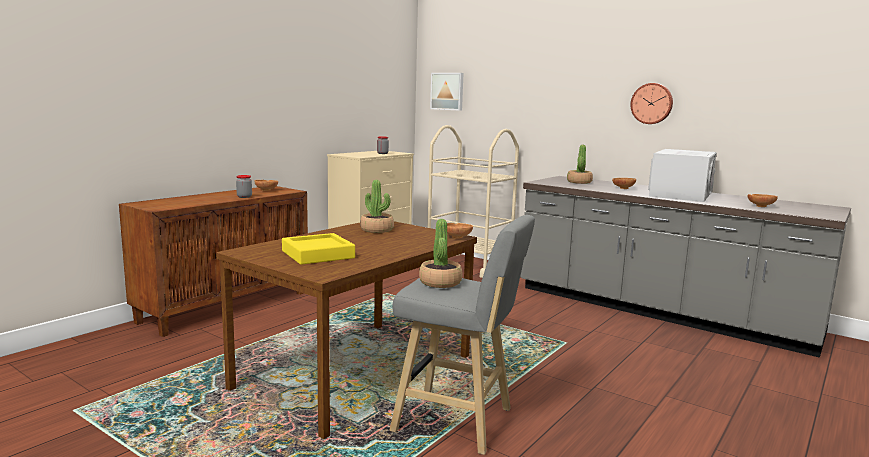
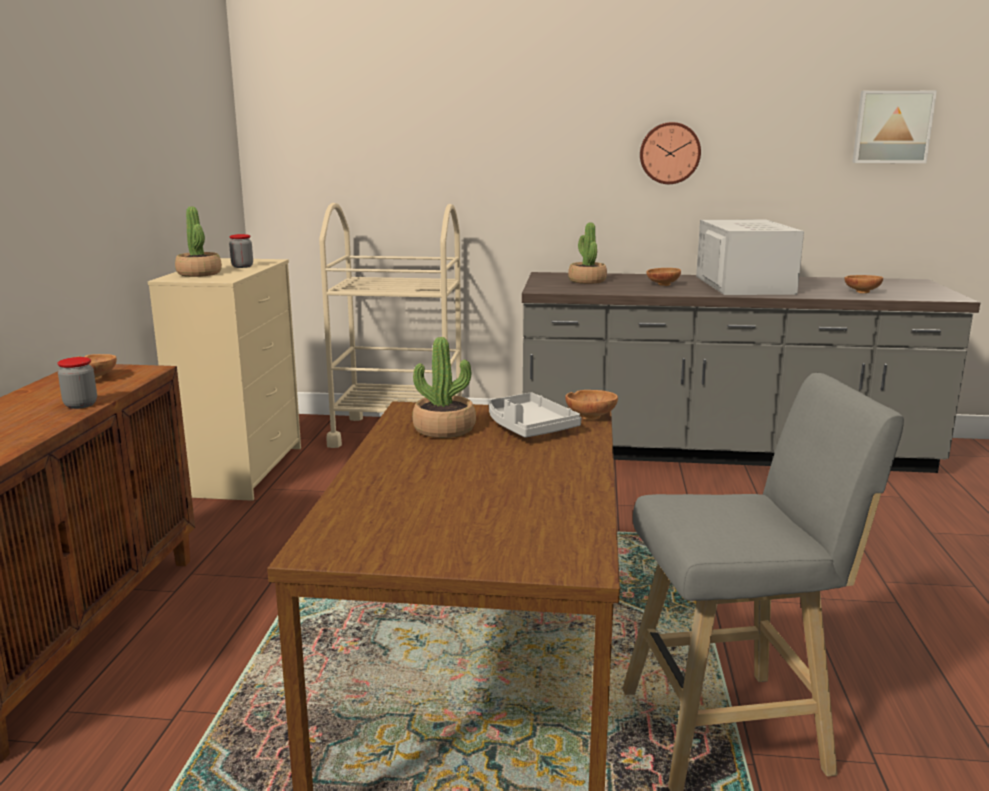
camera: 30 degrees left, 5 degrees up
yellow tray [282,233,355,265] -> none
potted plant [419,219,463,288] -> potted plant moved to [175,206,222,277]
picture [430,73,463,111] -> picture moved to [852,91,937,163]
none -> grey tray [489,392,582,438]

